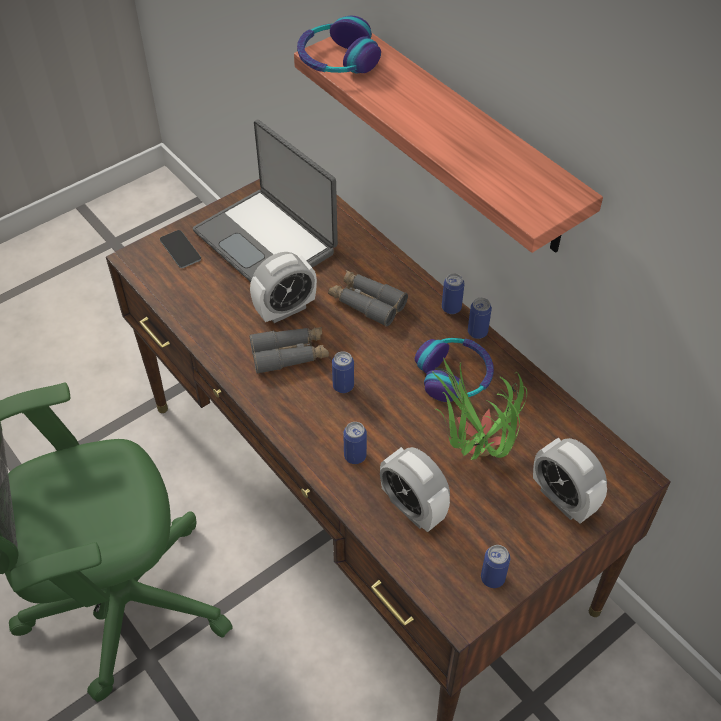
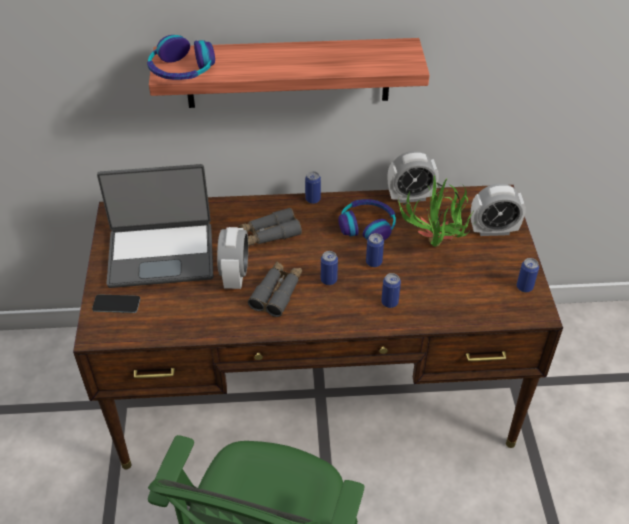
camera: 55 degrees left, 5 degrees down
alarm clock [380,447,450,532] -> alarm clock moved to [388,151,439,203]
can [468,298,492,339] -> can moved to [366,233,384,267]

